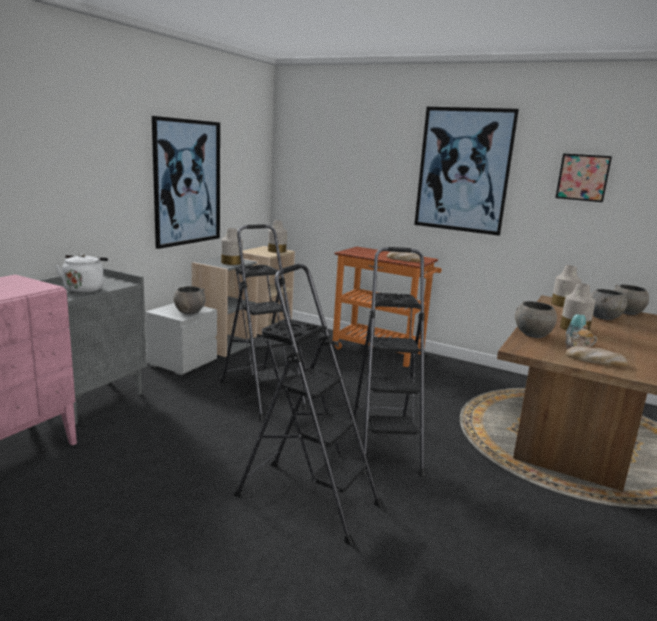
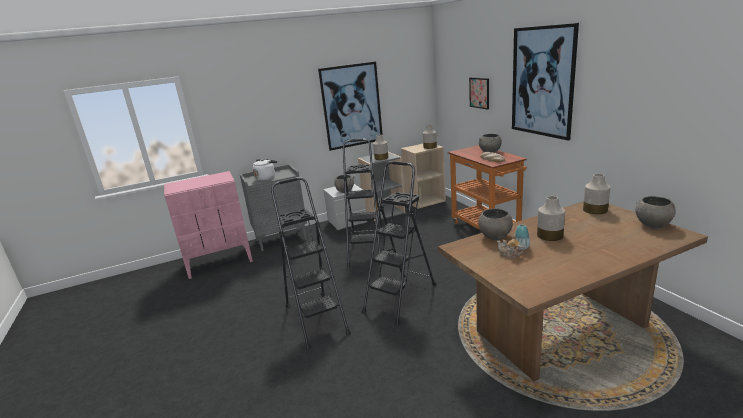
camera: 40 degrees right, 5 degrees up
picture [555,153,612,202] -> picture moved to [469,77,489,110]
bread [566,346,628,367] -> none
grey bowl [591,289,627,320] -> grey bowl moved to [479,134,502,153]

